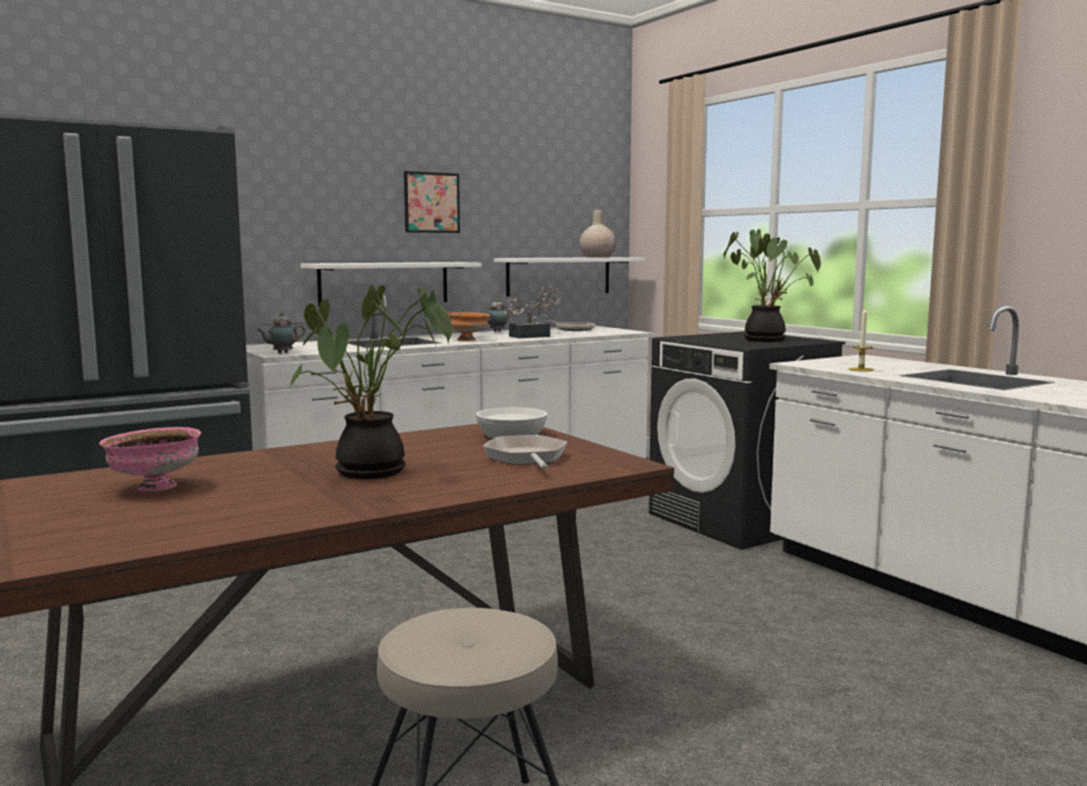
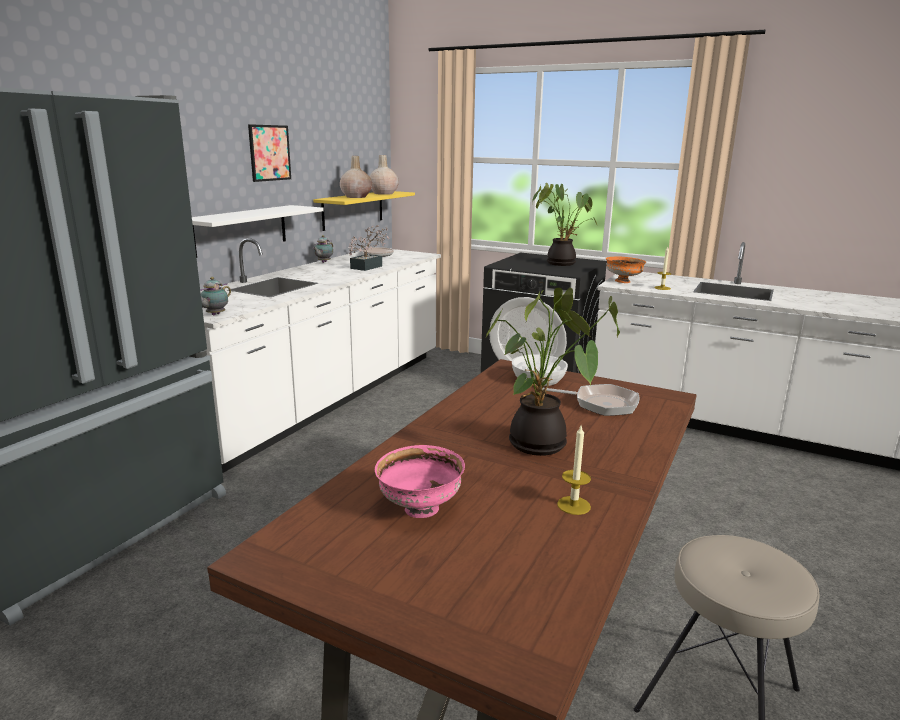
camera: 30 degrees left, 10 degrees up
orange bowl [448,312,490,341] -> orange bowl moved to [606,257,646,283]
frying pan [483,435,567,469] -> frying pan turned 150 degrees clockwise [542,384,639,416]
white shelf [494,257,645,296] -> yellow shelf [313,191,415,231]
none -> beige vase [340,156,372,198]
none -> candle [557,426,591,515]

